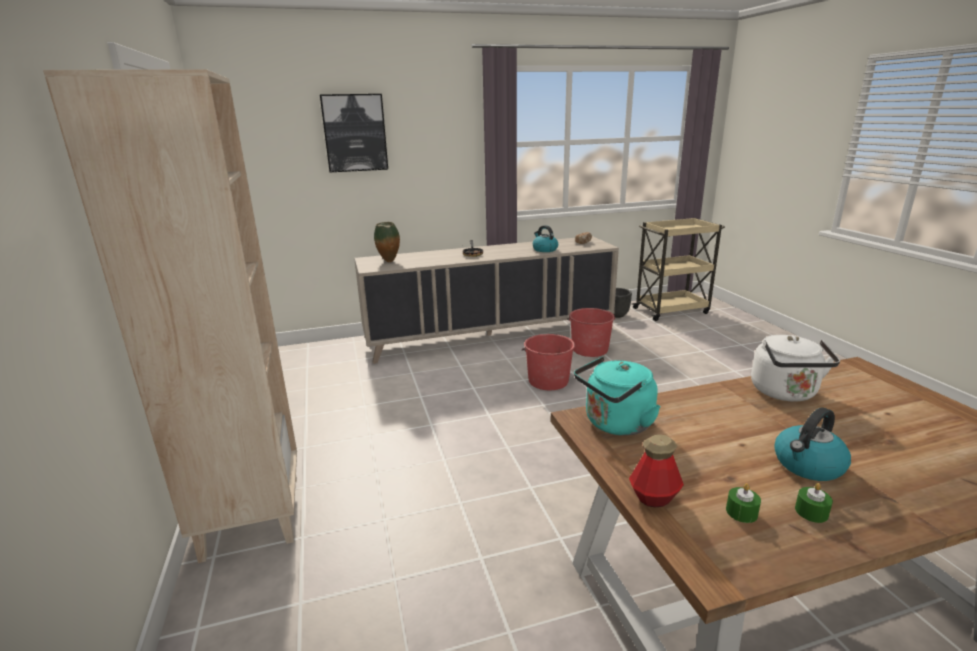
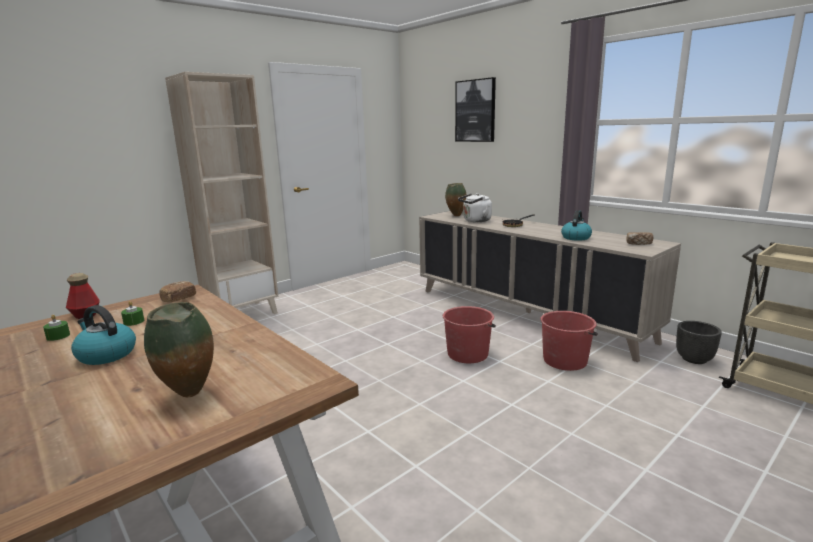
camera: 65 degrees right, 5 degrees down
turquoise kettle [574,356,661,436] -> bread [159,281,196,302]
white kettle [751,335,840,402] -> white kettle moved to [458,193,492,222]
green candle [795,483,833,523] -> green candle moved to [121,301,144,326]
none -> vase [144,302,214,398]

